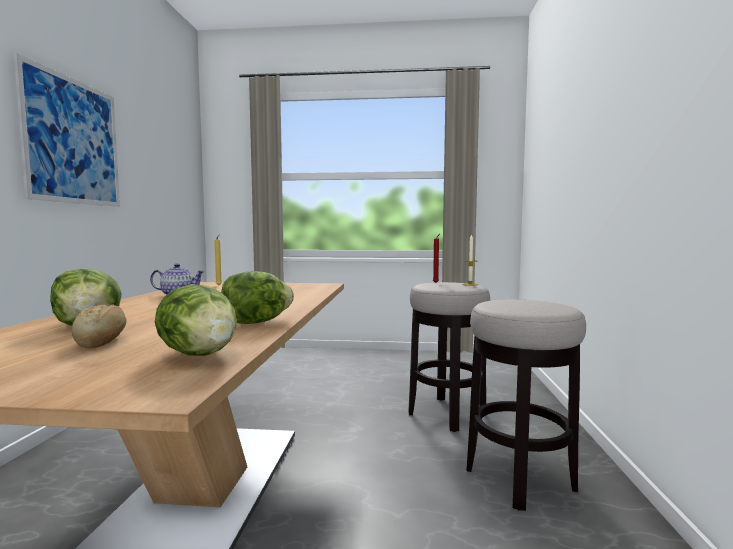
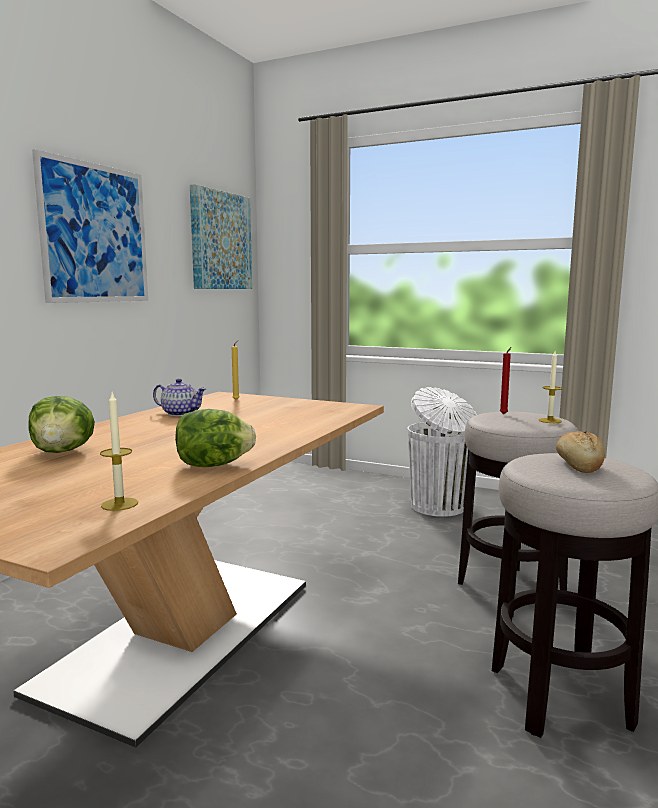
camera: 20 degrees right, 5 degrees up
bread [72,304,127,348] -> bread moved to [556,431,605,473]
lettuce [155,284,237,356] -> candle [100,393,138,511]
none -> picture [190,184,252,289]
none -> white trash can [408,387,477,517]

